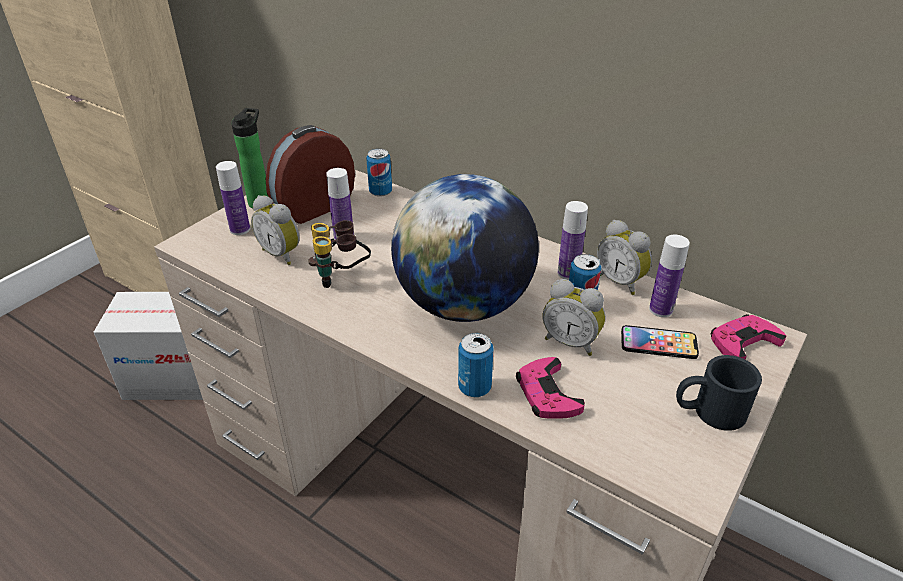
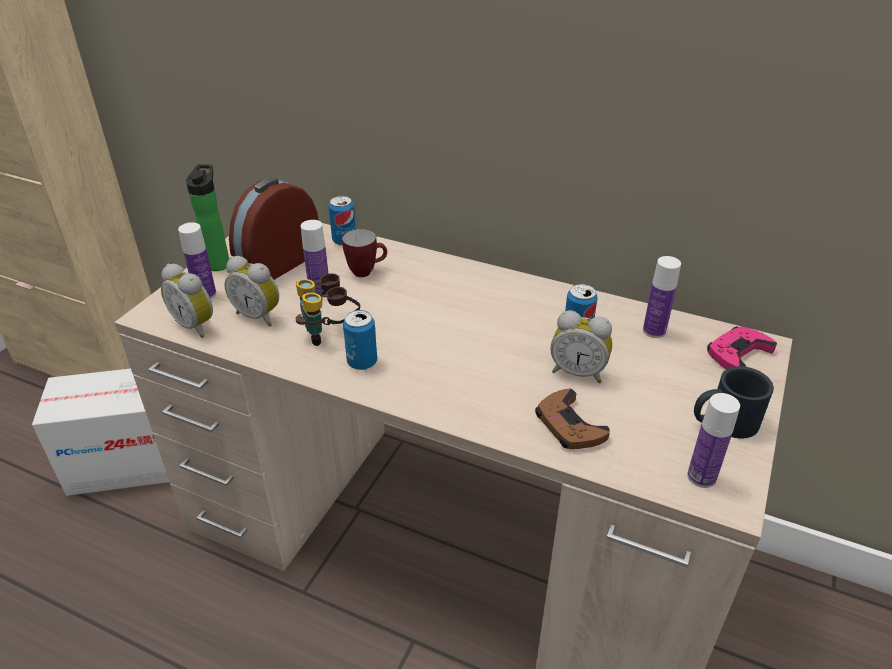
camera: 10 degrees left, 0 degrees up
globe [391,174,539,322] -> none
can [458,333,494,397] -> can moved to [343,310,377,370]
pink game controller [516,357,585,419] -> brown game controller [535,389,610,449]
bottle [558,201,588,280] -> bottle moved to [687,393,740,488]
alarm clock [597,220,652,295] -> alarm clock moved to [161,264,213,338]
phone [621,325,699,359] -> none
none -> mug [342,229,387,277]

